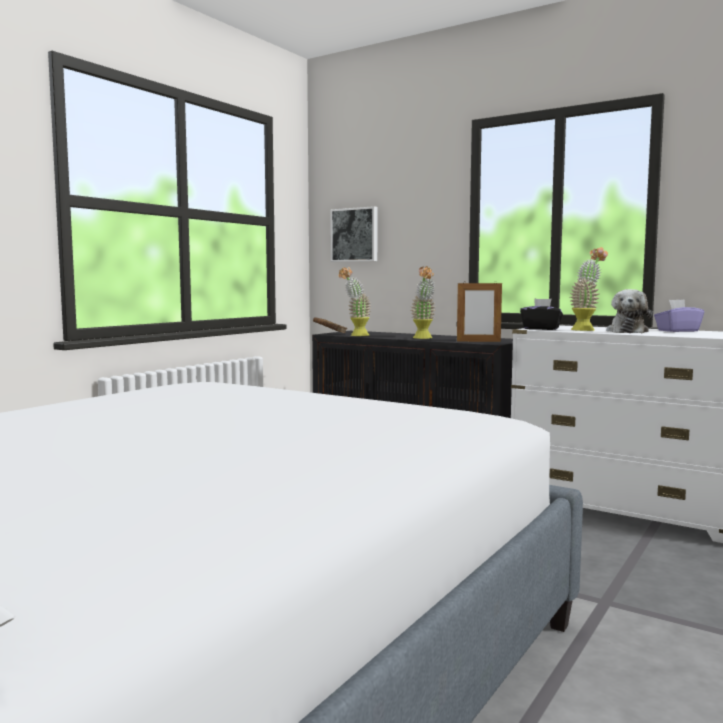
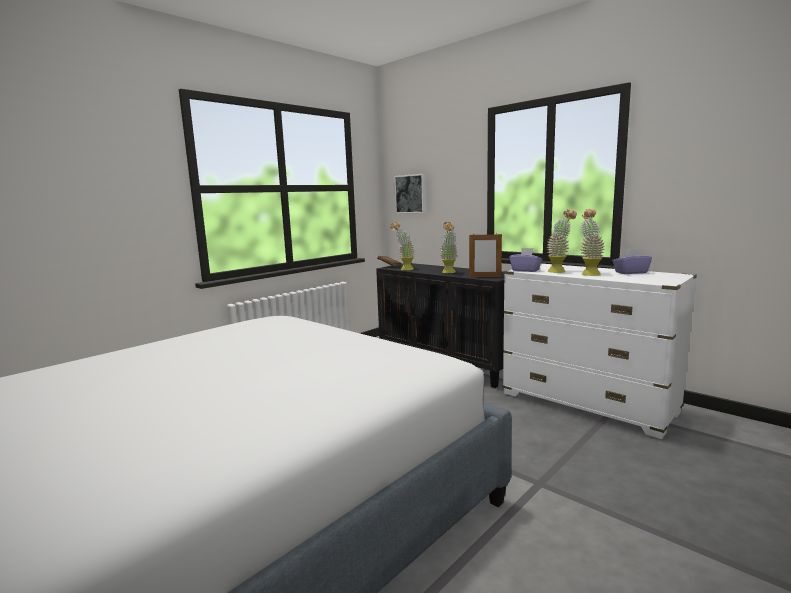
camera: 10 degrees right, 5 degrees up
black tissue box [520,299,563,330] -> purple tissue box [509,248,543,272]
plush toy [606,289,653,333] -> potted plant [580,209,605,276]

